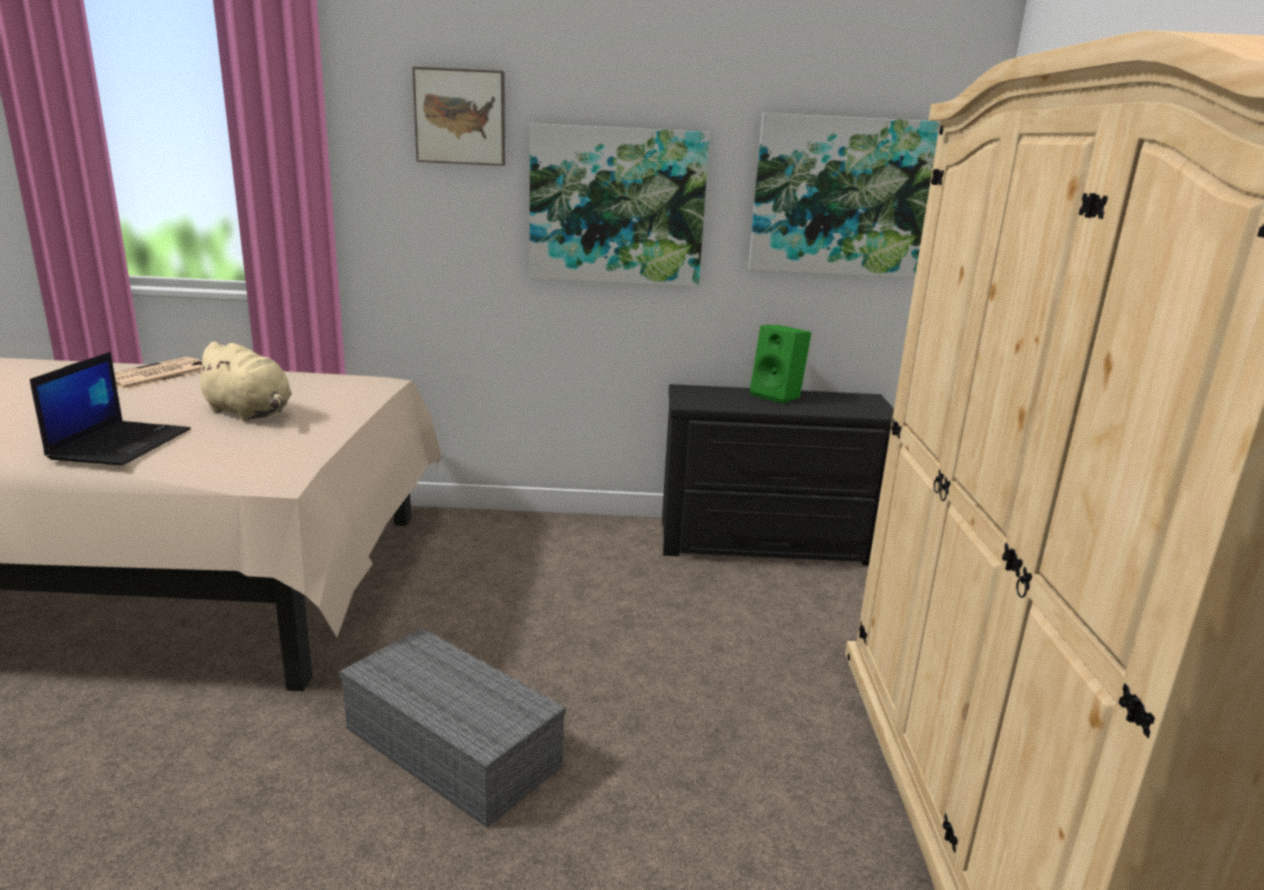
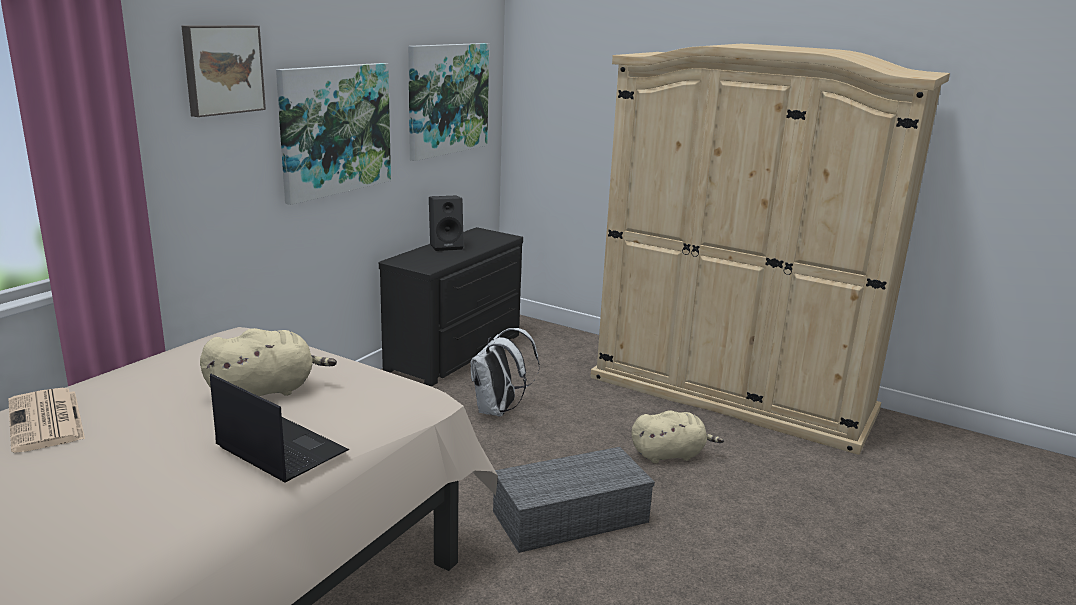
camera: 60 degrees left, 0 degrees up
green speaker [750,325,811,404] -> black speaker [429,196,464,251]
none -> white backpack [470,328,539,417]
none -> beige plush toy [631,410,724,463]

